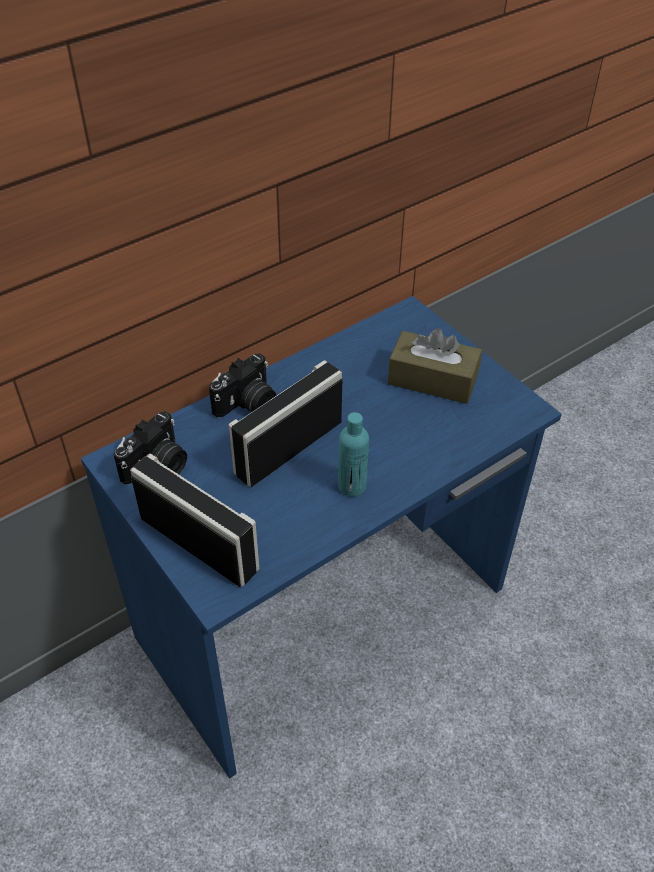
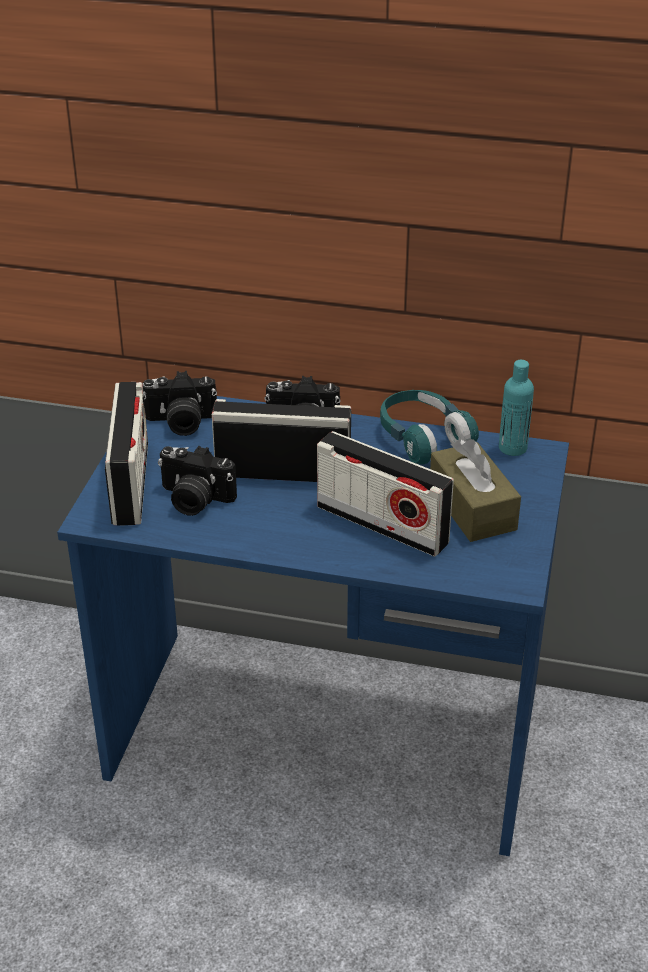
camera: 50 degrees right, 10 degrees down
turquoise bottle [338,412,369,497] -> turquoise bottle moved to [499,360,534,456]
none -> camera [158,446,237,516]
none -> radio [317,431,454,557]
none -> turquoise headphones [380,390,479,465]

